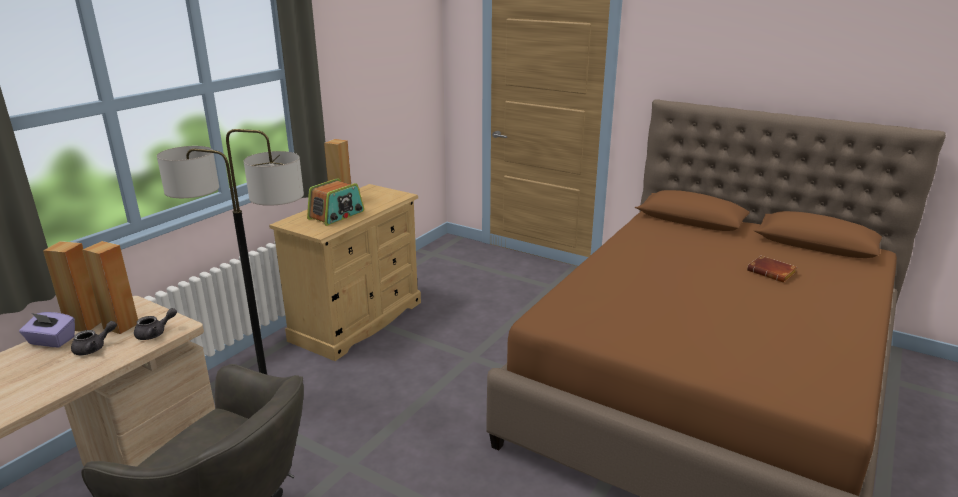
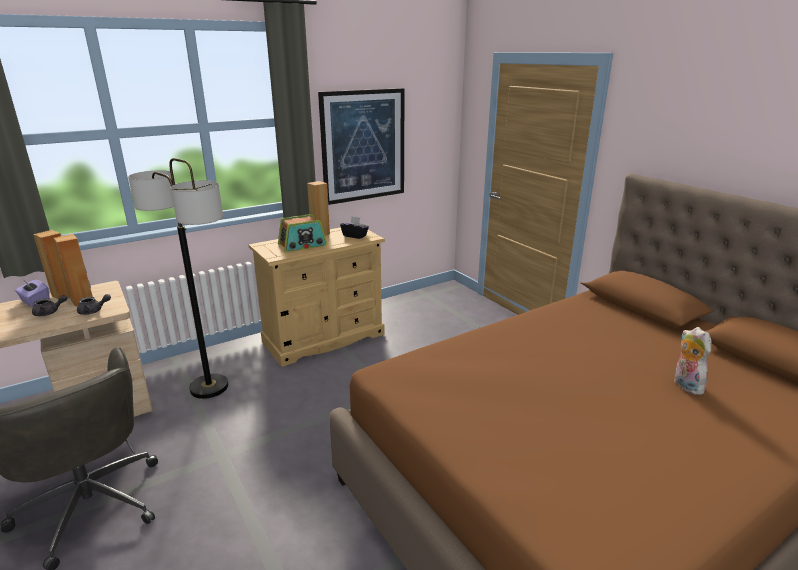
camera: 25 degrees right, 0 degrees up
brown book [747,256,797,283] -> plush toy [674,327,712,395]
none -> picture [318,88,405,205]
none -> black tissue box [340,216,369,239]

